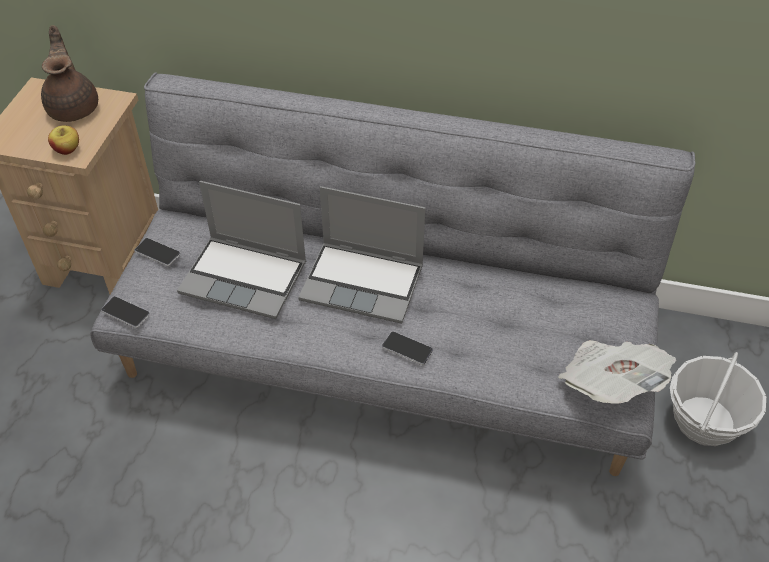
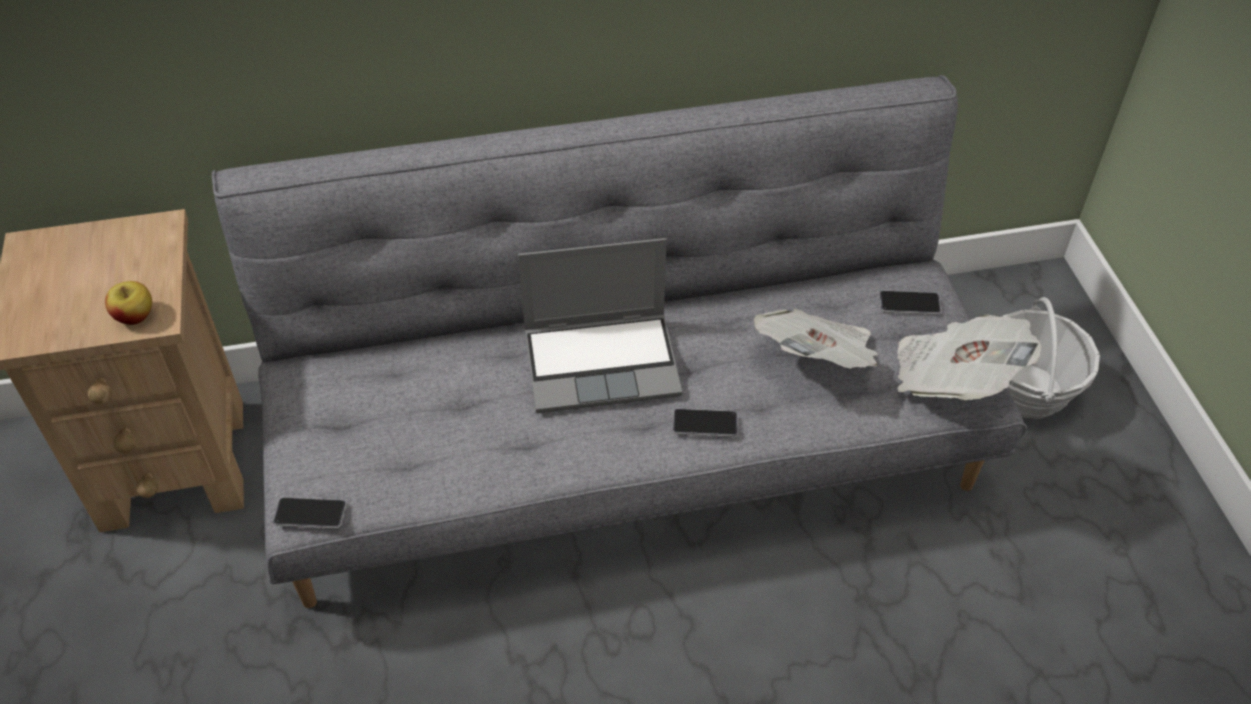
camera: 25 degrees left, 0 degrees up
brown teapot [41,25,98,122] -> none
phone [134,238,180,266] -> phone moved to [880,291,941,315]
laptop [177,181,306,319] -> none
none -> newspaper [754,309,878,368]

